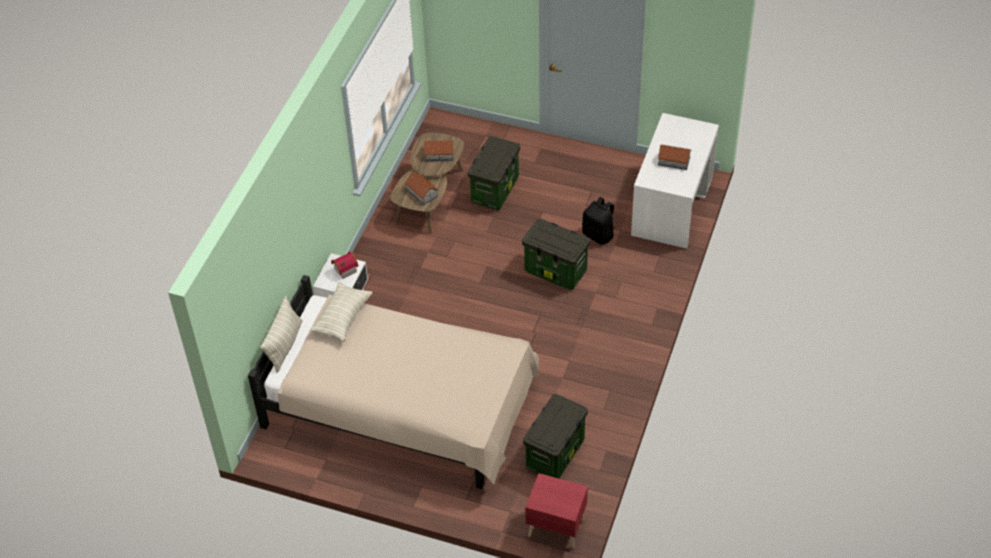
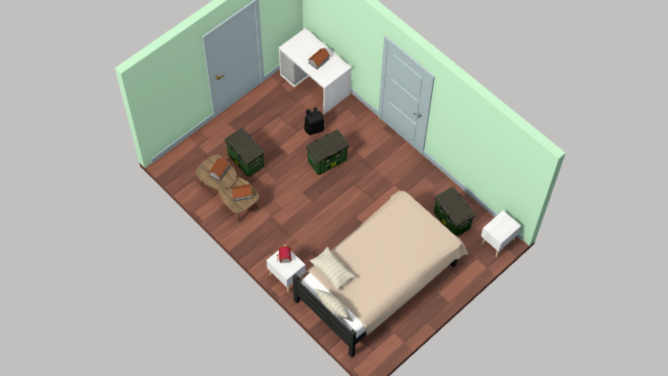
camera: 65 degrees left, 10 degrees up
red nightstand [525,473,588,549] -> white nightstand [481,211,521,257]

